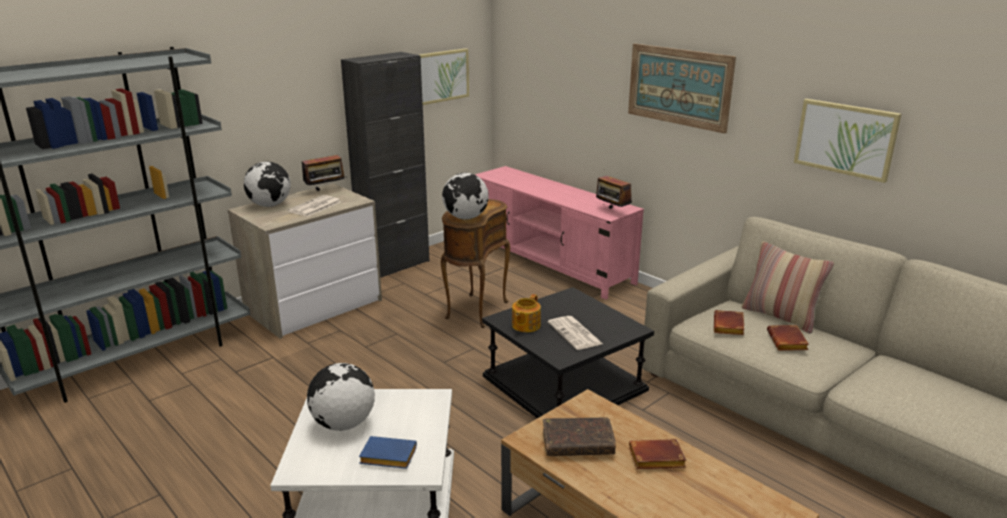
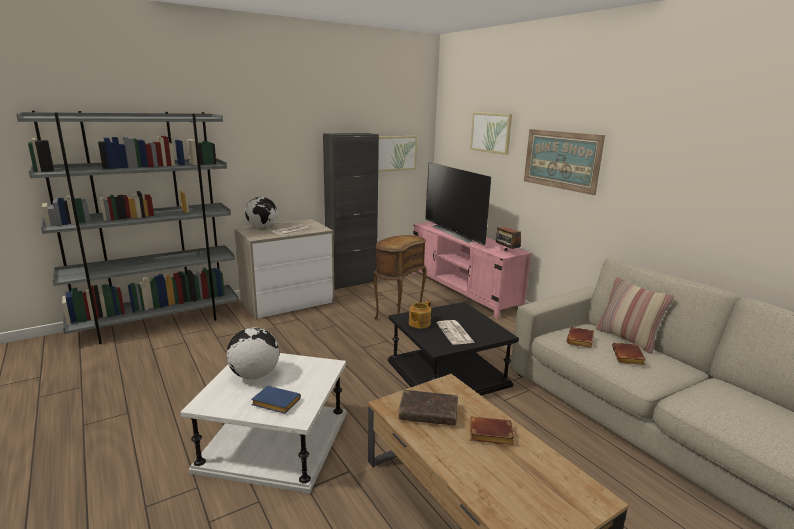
camera: 10 degrees right, 5 degrees down
radio [302,152,345,191] -> none
globe [442,173,489,220] -> none
picture [794,99,901,183] -> picture moved to [470,112,512,155]
none -> television [425,162,491,246]

